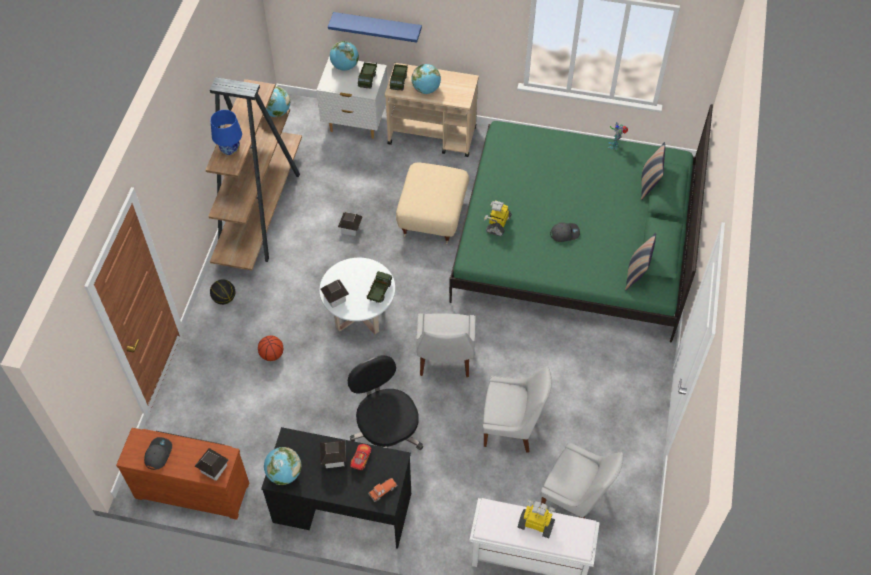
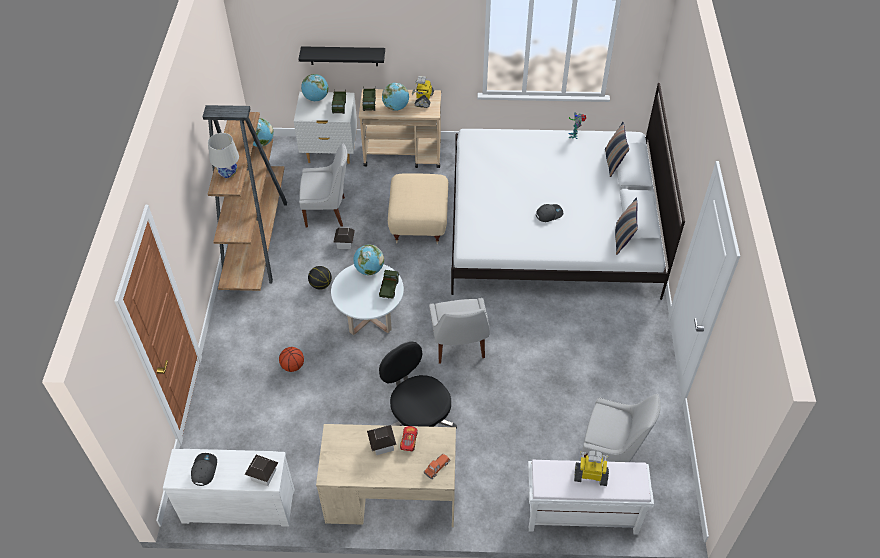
camera: 10 degrees left, 5 degrees down
brown dresser [116,428,249,520] -> white dresser [163,449,295,527]
blue table lamp [210,110,242,155] -> white table lamp [208,133,239,178]
basketball [210,279,235,305] -> basketball moved to [308,266,332,290]
black desk [261,427,411,549] -> beige desk [316,424,456,527]
globe [264,447,302,485] -> globe moved to [353,245,384,275]
toy house [320,279,349,308] -> none
blue shelf [328,12,422,43] -> black shelf [298,46,385,66]
green bed [449,104,713,342] -> white bed [451,83,685,300]
white chair [483,366,552,453] -> white chair moved to [299,143,347,227]
toy robot [484,200,512,236] -> toy robot moved to [412,76,434,108]

